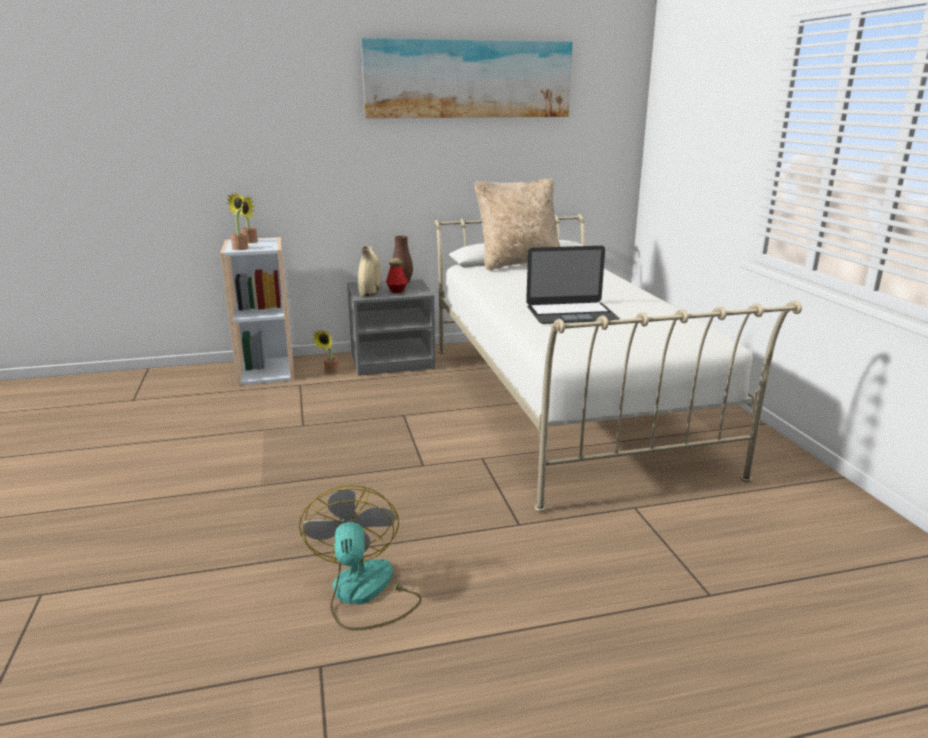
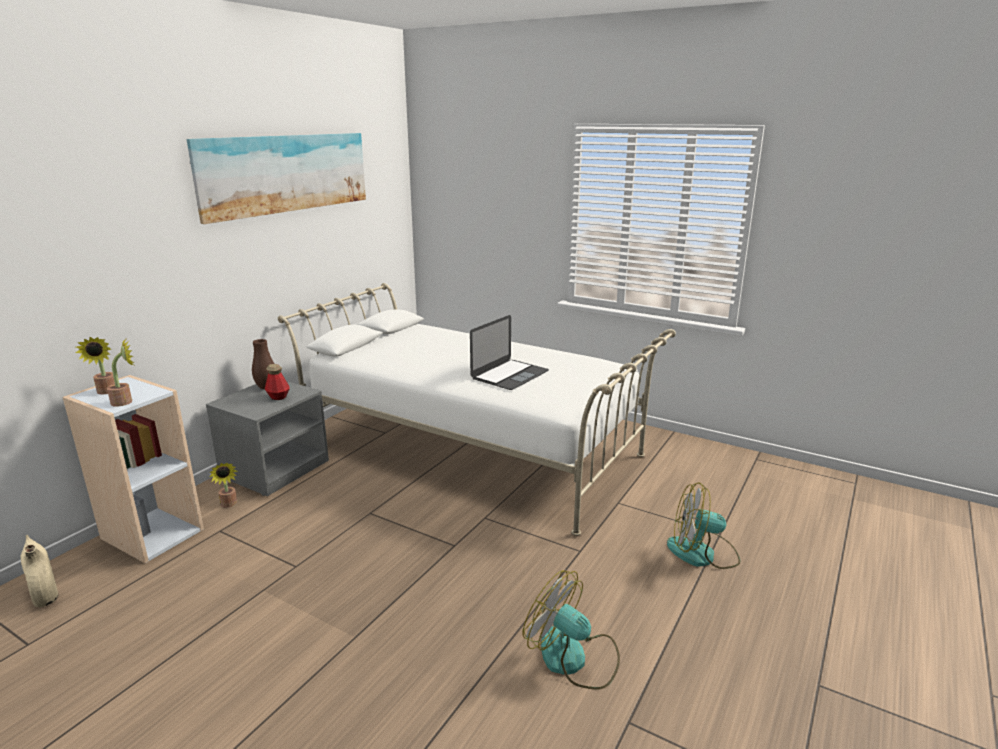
camera: 45 degrees left, 0 degrees up
beige vase [358,246,381,296] -> beige vase moved to [21,535,58,607]
beige pillow [474,178,560,271] -> none
none -> fan [667,482,740,569]

